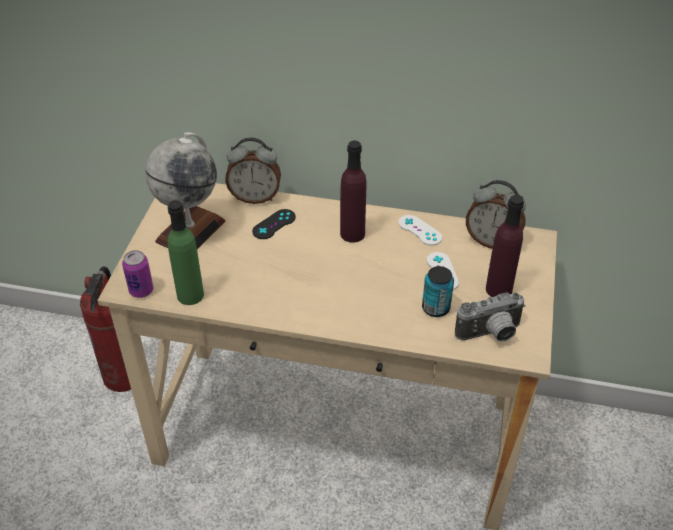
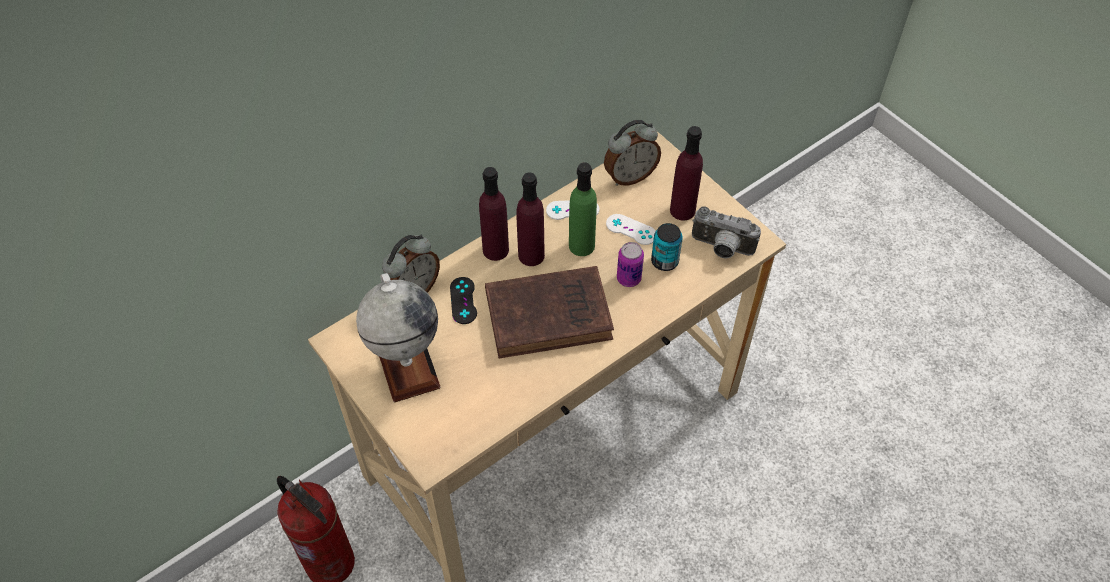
camera: 50 degrees left, 10 degrees up
can [122,250,154,298] -> can moved to [617,242,644,287]
green bottle [168,200,204,305] -> green bottle moved to [569,162,597,256]
camera [455,292,526,342] -> camera turned 90 degrees clockwise [692,206,761,259]
none -> purple bottle [479,167,509,261]
none -> brown book [485,266,614,358]

